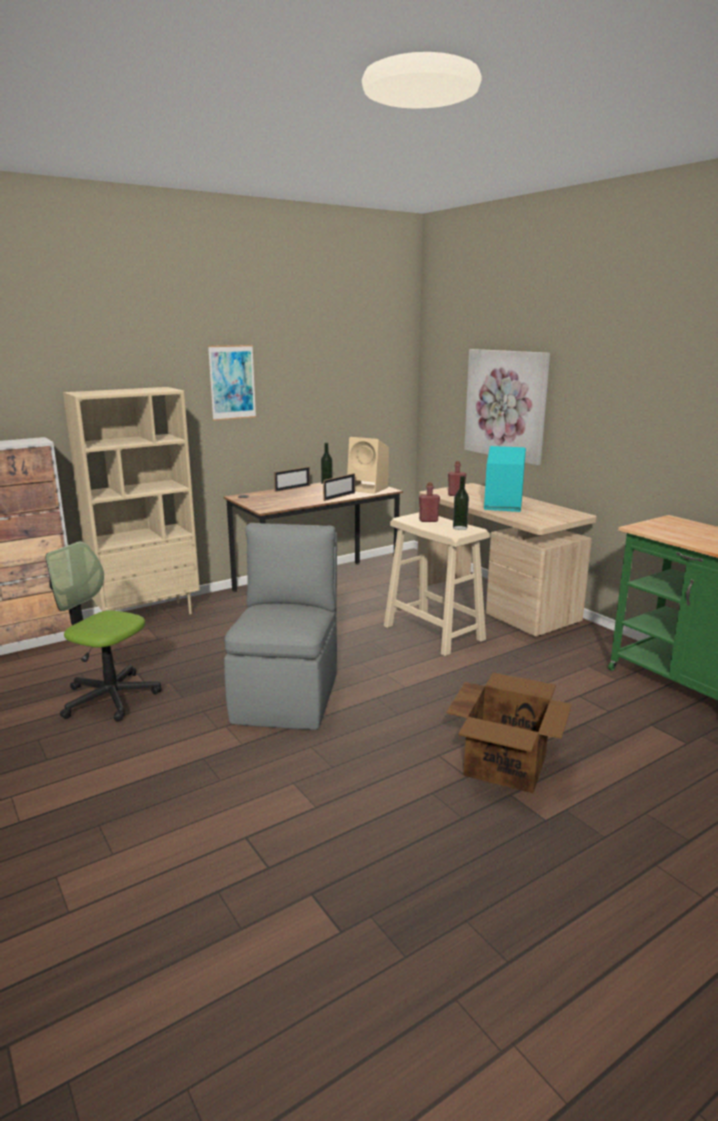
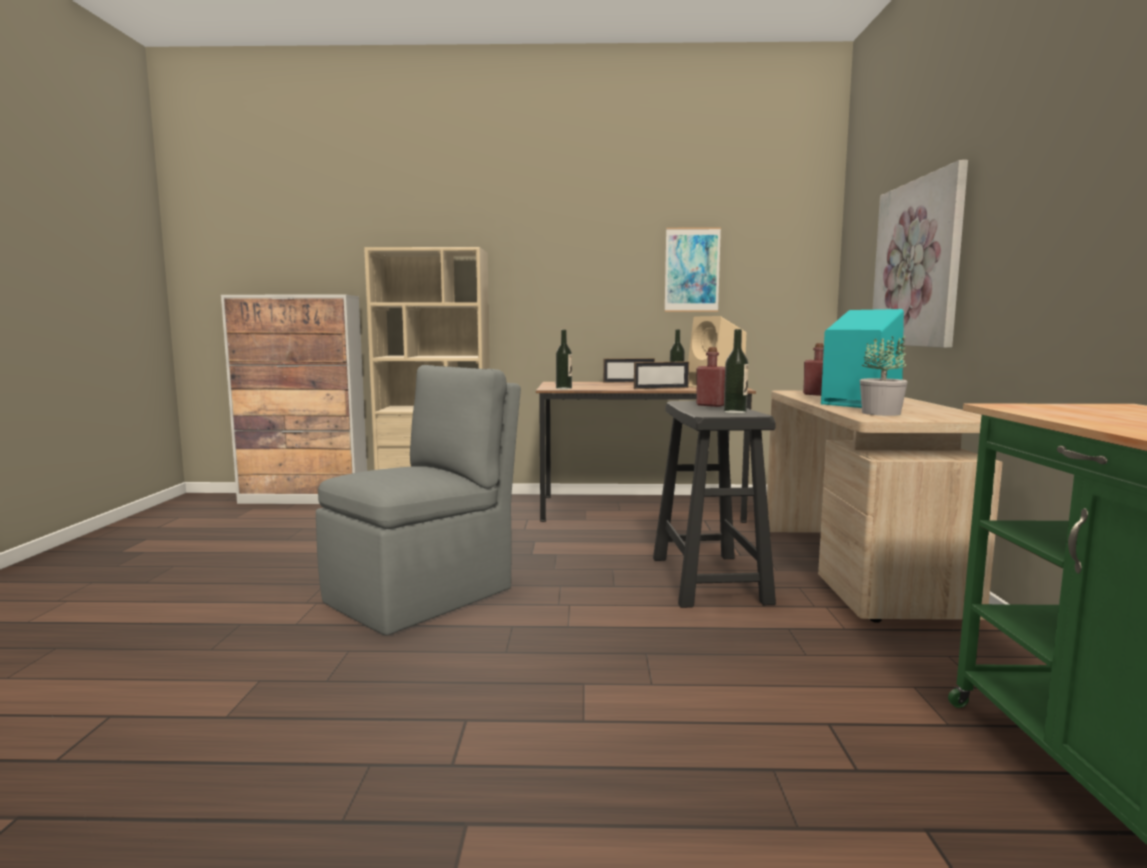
camera: 35 degrees right, 10 degrees down
office chair [46,541,162,722] -> none
picture [208,345,256,421] -> picture moved to [664,228,721,312]
beige stool [384,512,490,656] -> black stool [653,401,776,608]
cardboard box [446,673,572,793] -> none
none -> bottle [556,330,572,389]
none -> potted plant [860,336,908,416]

